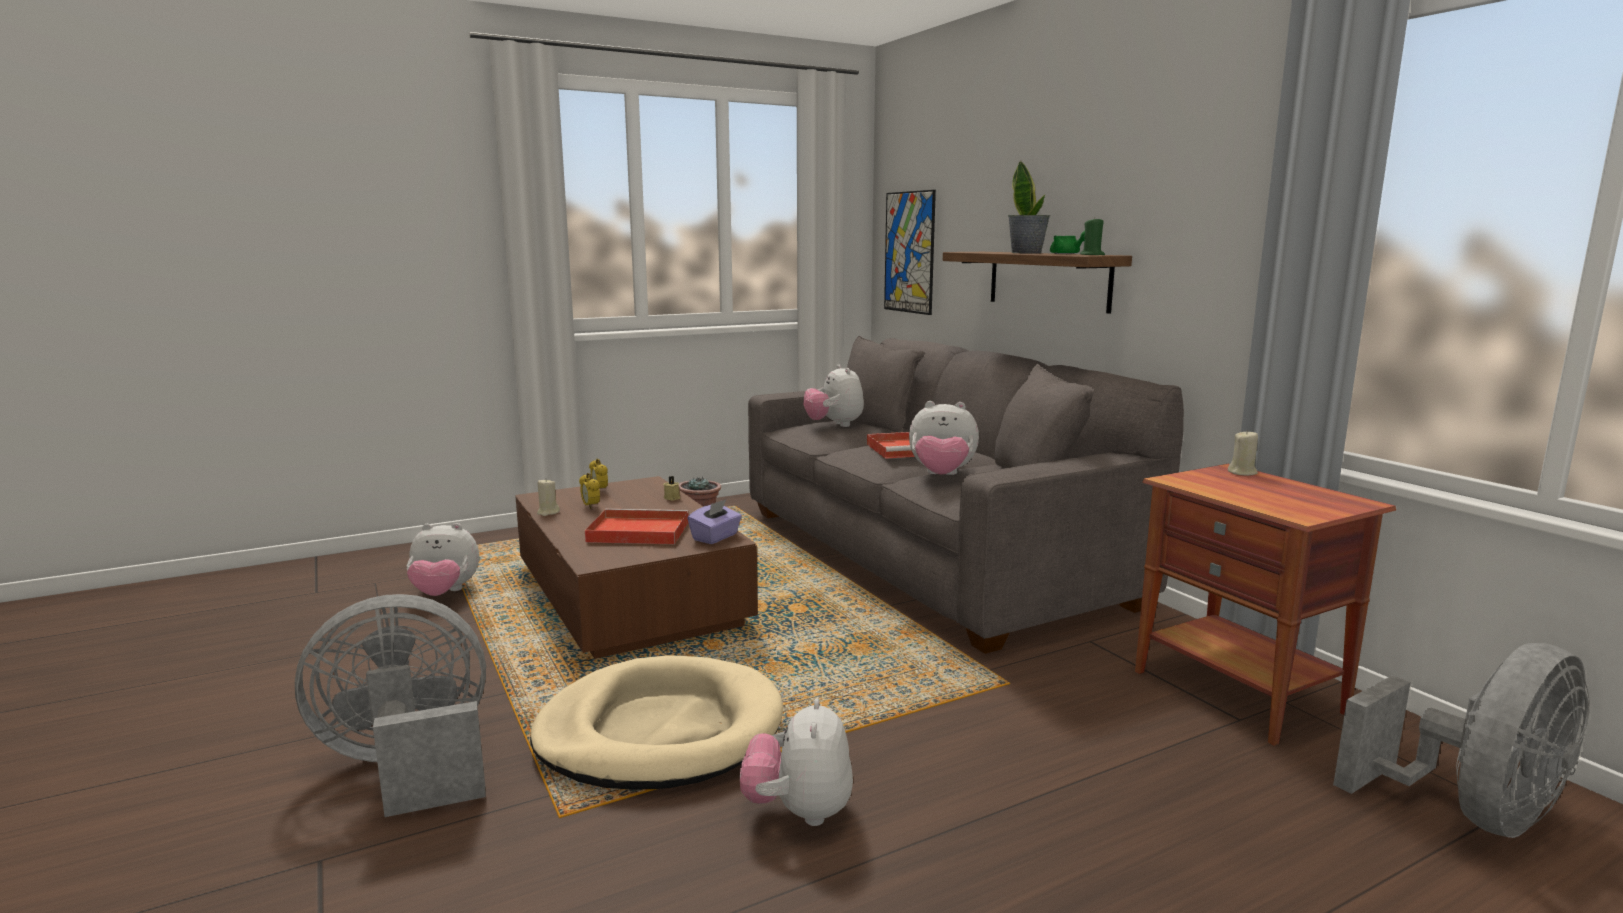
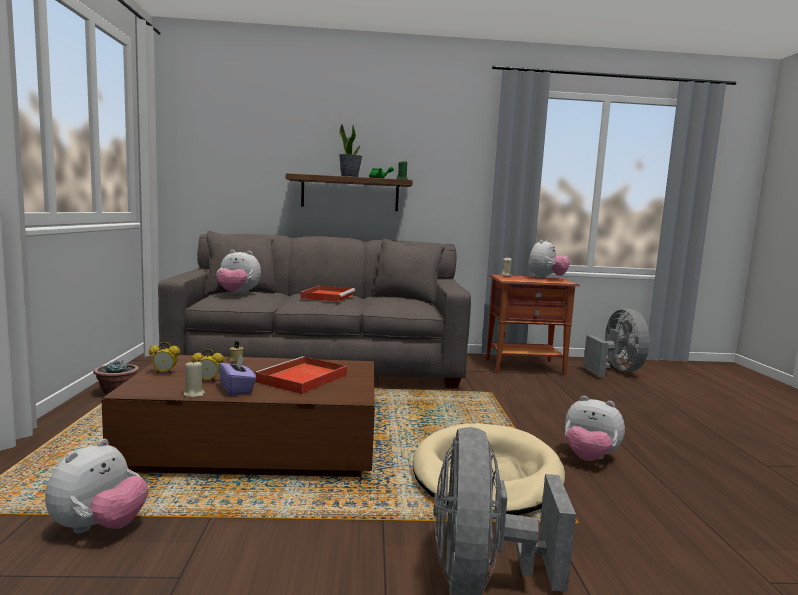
camera: 65 degrees left, 5 degrees down
purple tissue box [688,499,742,544] -> purple tissue box moved to [218,356,256,396]
picture [884,190,936,315] -> none
plush toy [909,401,979,475] -> plush toy moved to [529,240,570,279]

